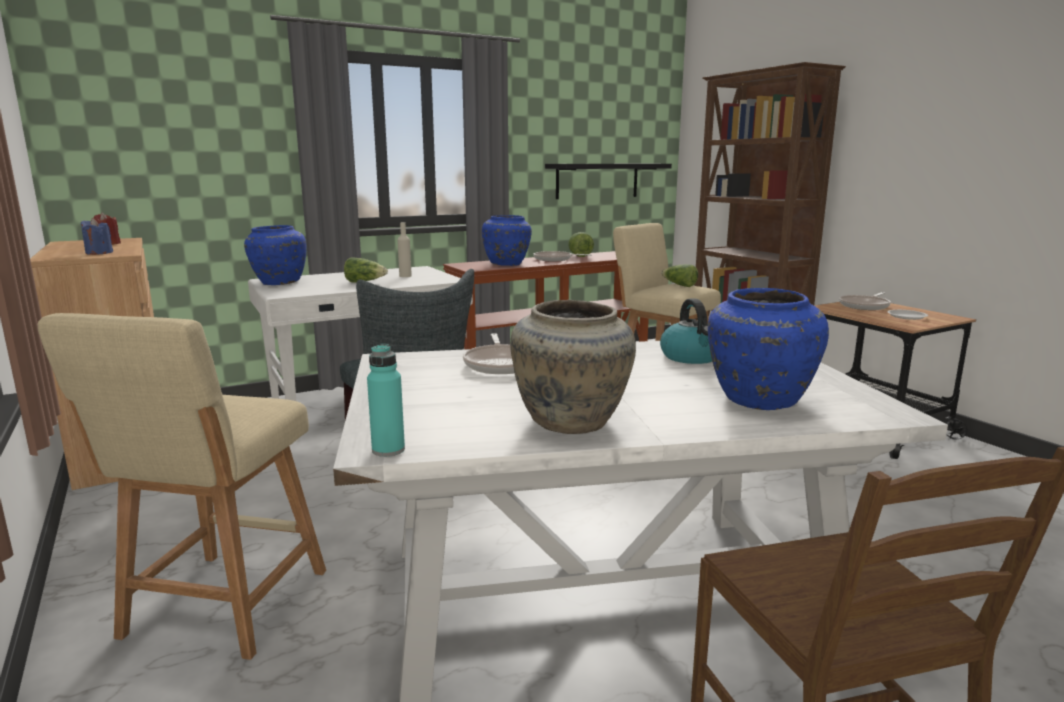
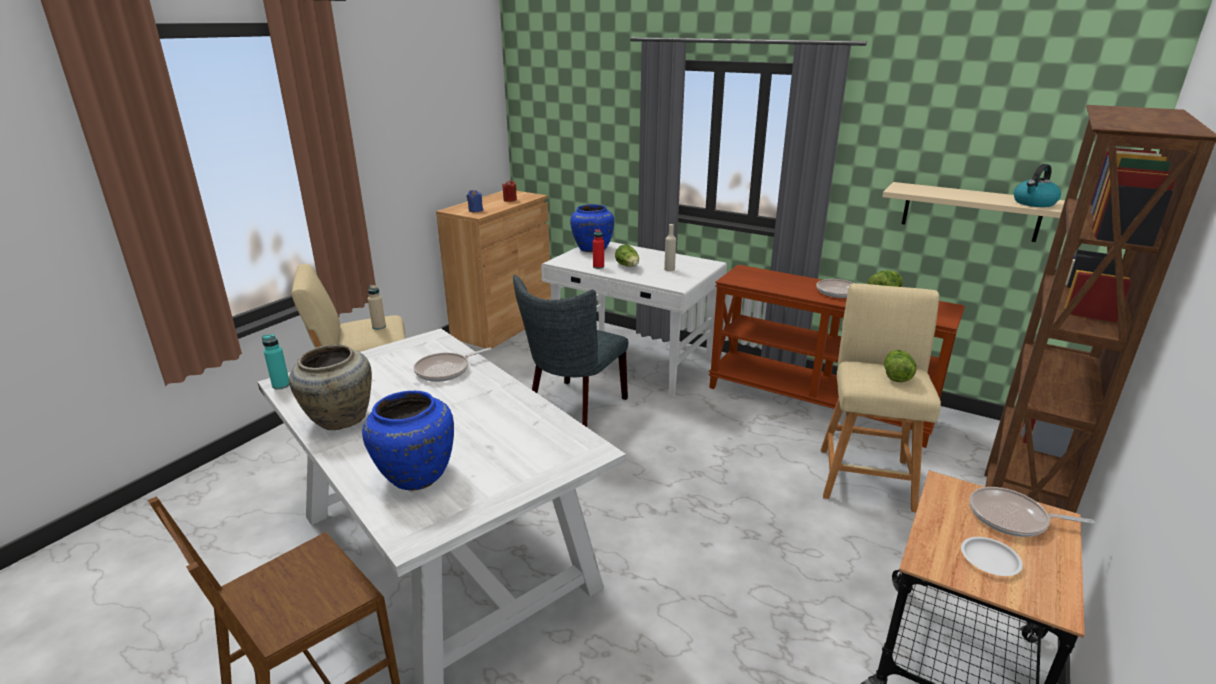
camera: 60 degrees right, 10 degrees up
blue vase [482,215,532,266] -> none
black shelf [545,164,672,199] -> beige shelf [882,182,1065,242]
kettle [660,298,712,364] -> kettle moved to [1014,164,1061,207]
none -> beige bottle [368,285,386,330]
none -> red bottle [593,229,604,269]

